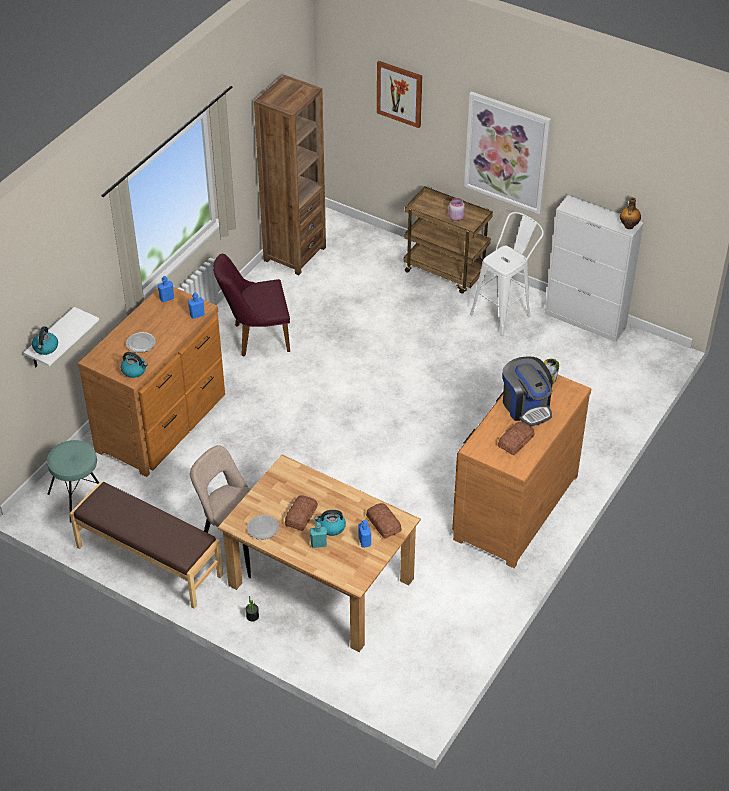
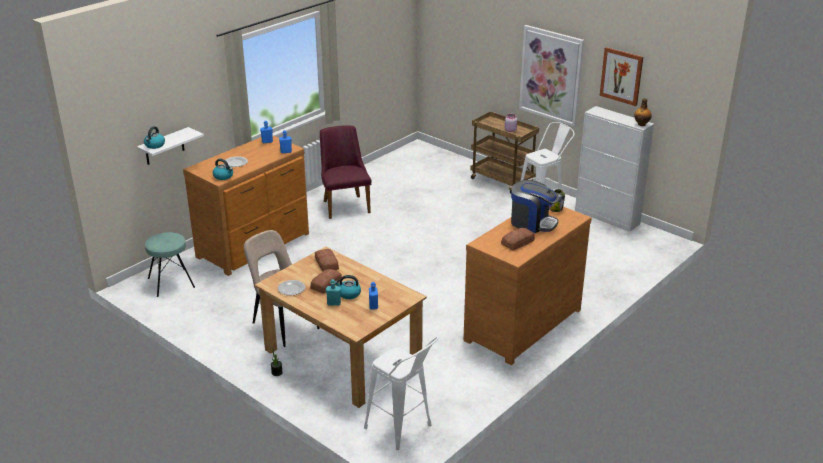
camera: 10 degrees right, 15 degrees down
brown bench [70,481,223,609] -> none
purple chair [213,254,290,356] -> purple chair turned 75 degrees clockwise [320,125,372,219]
brown bookcase [254,75,326,275] -> none
bread [366,503,402,539] -> bread moved to [315,249,339,272]
picture [377,61,422,128] -> picture moved to [600,47,643,106]
coffee machine [502,356,553,426] -> coffee machine turned 45 degrees counterclockwise [511,180,559,233]
none -> white stool [364,336,439,450]

